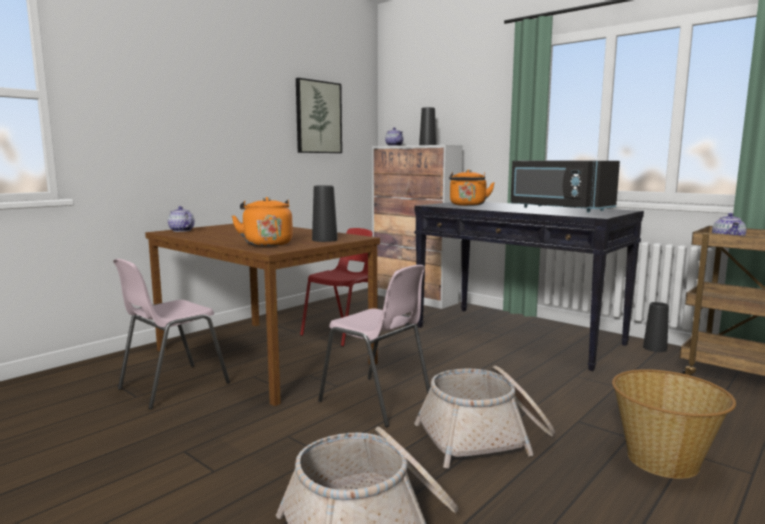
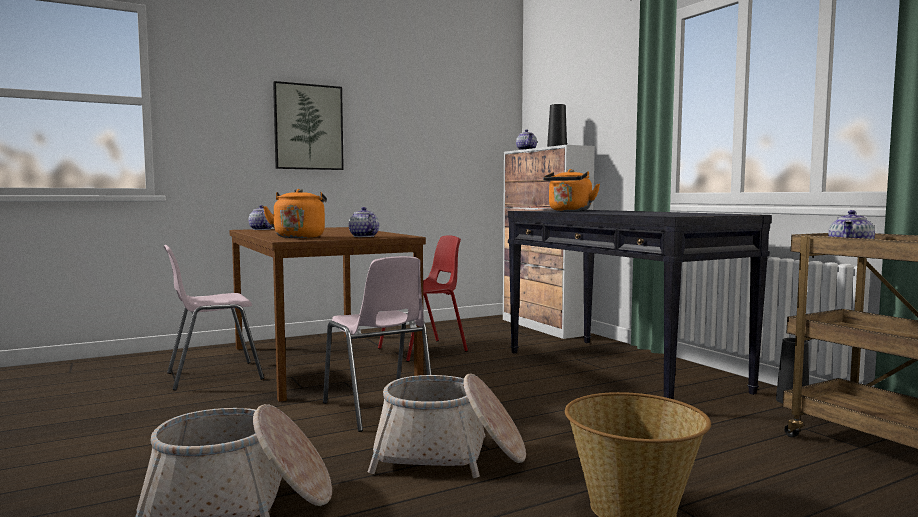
camera: 20 degrees right, 5 degrees down
picture [296,78,342,153] -> picture moved to [273,81,344,170]
black vase [312,185,338,242] -> teapot [349,207,379,237]
black microwave [510,161,620,212] -> none

